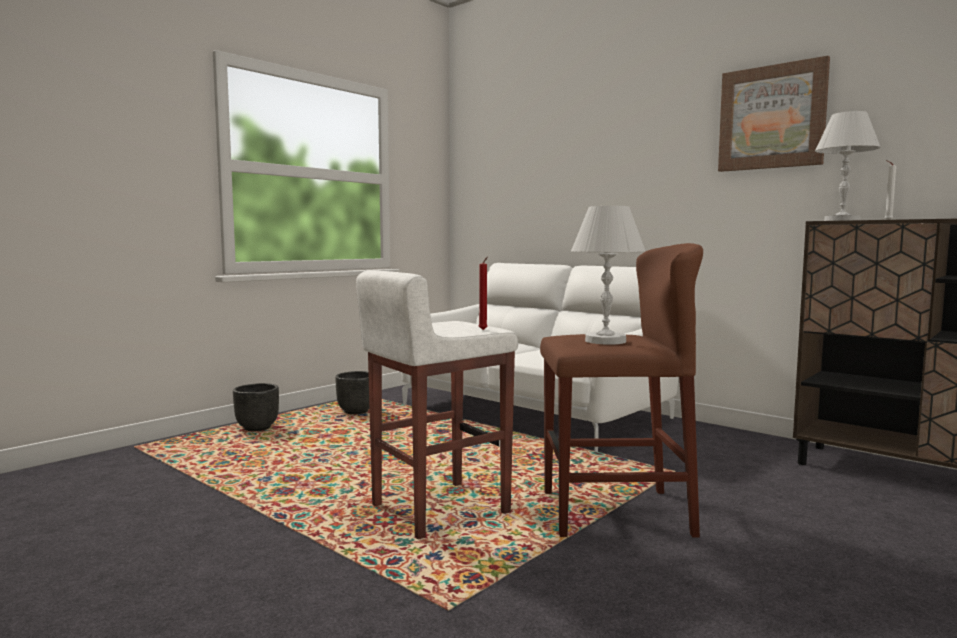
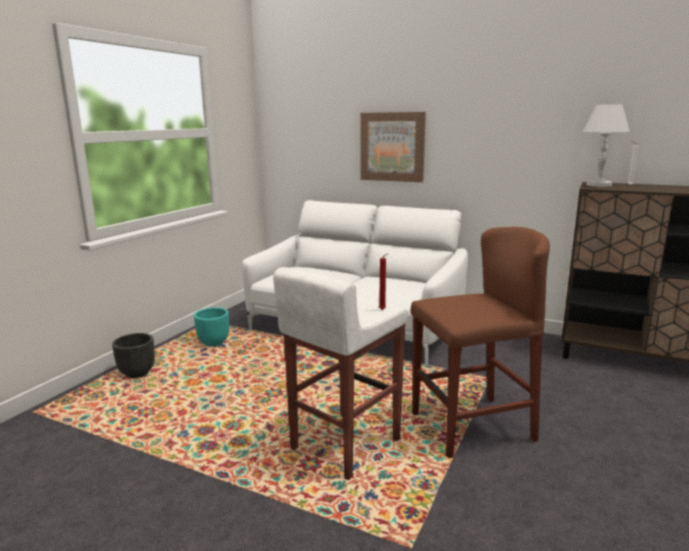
camera: 15 degrees left, 10 degrees up
black planter [335,371,369,414] -> turquoise planter [194,307,229,346]
white table lamp [571,206,646,345] -> none
picture [718,56,830,172] -> picture moved to [360,112,426,182]

